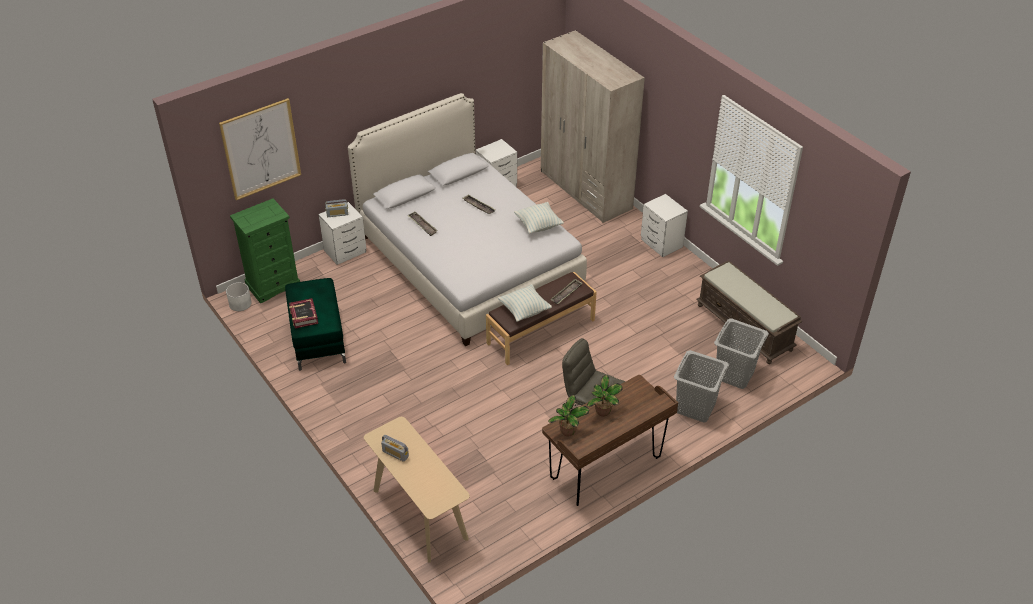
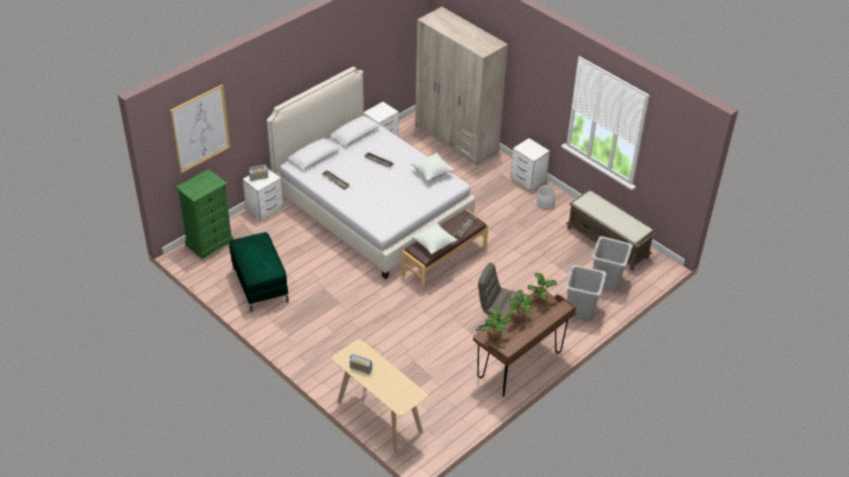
camera: 10 degrees left, 0 degrees up
white planter [226,282,252,311] -> white planter moved to [537,185,556,208]
book [289,298,319,329] -> none
none -> potted plant [527,273,557,304]

